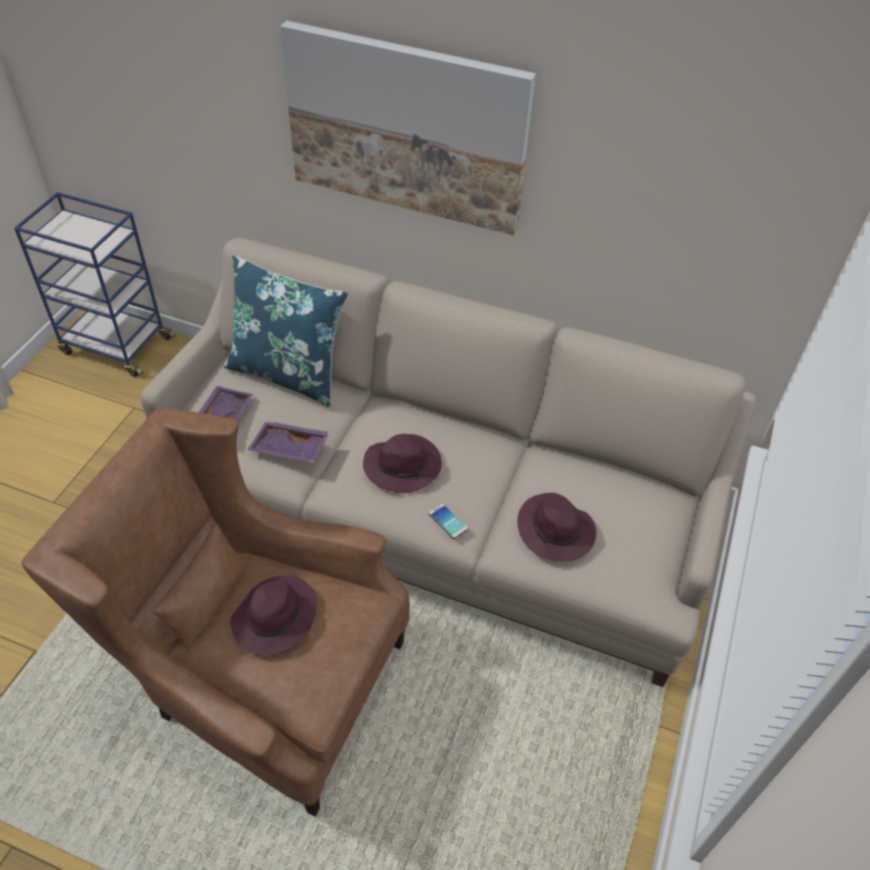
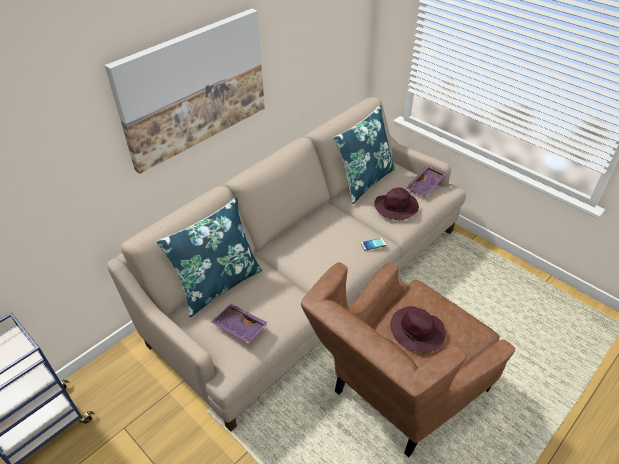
camera: 65 degrees left, 5 degrees down
purple tray [248,421,330,463] -> purple tray moved to [405,166,446,197]
purple hat [363,434,442,493] -> none
none -> blue pillow [333,105,395,204]

